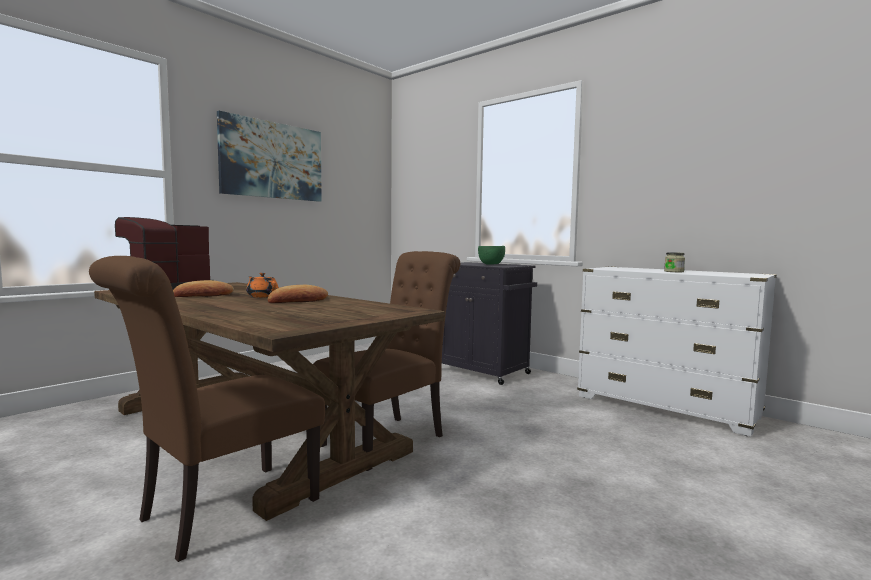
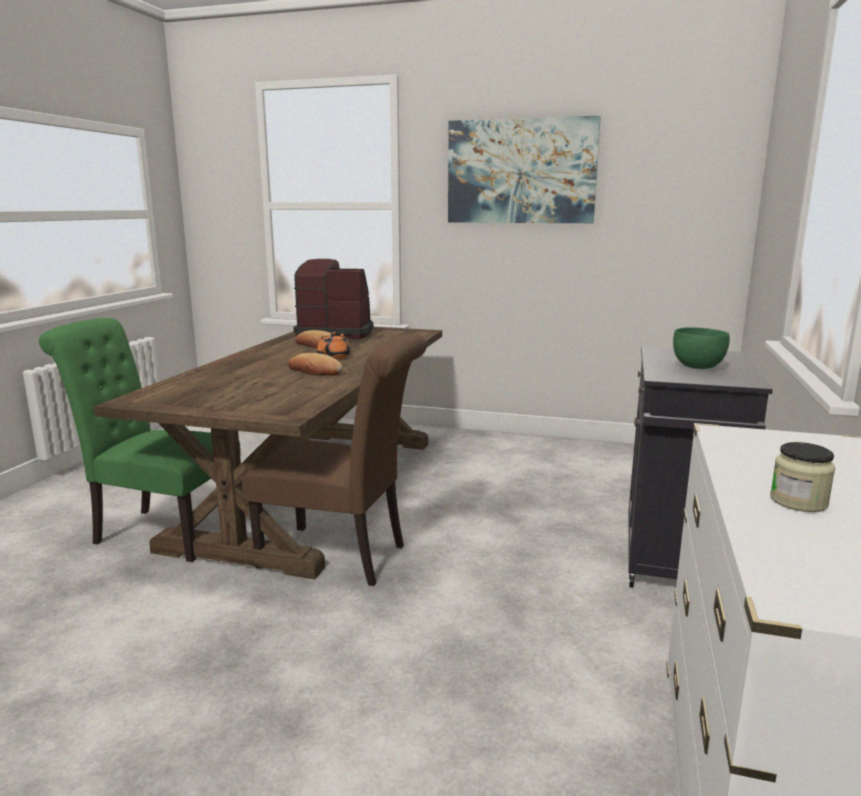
camera: 65 degrees right, 10 degrees up
brown chair [89,256,325,562] -> green chair [39,318,241,562]

